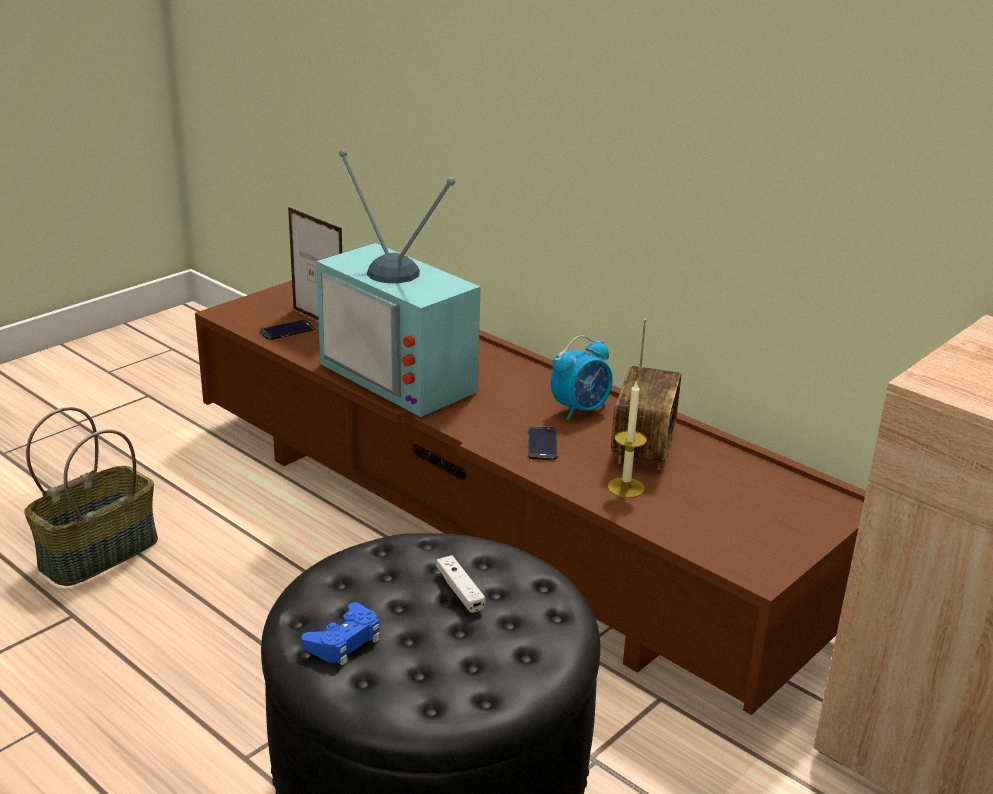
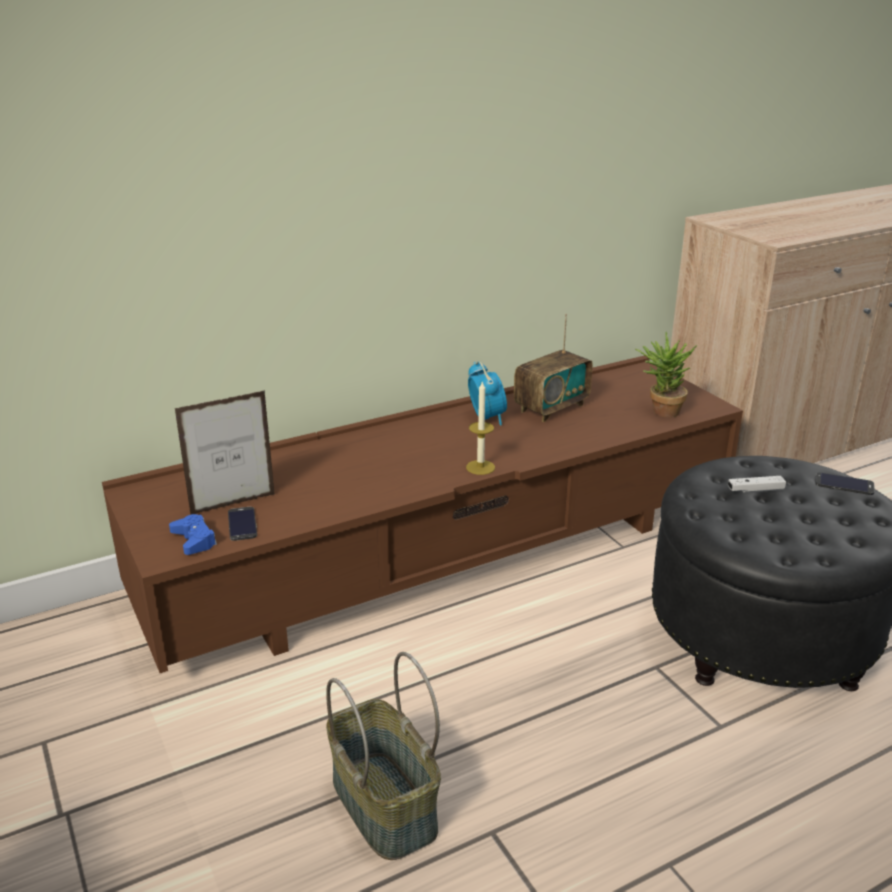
camera: 70 degrees left, 0 degrees up
blue game controller [301,602,380,665] -> blue game controller moved to [169,514,217,555]
television [316,149,481,417] -> none
phone [528,426,557,460] -> phone moved to [815,472,875,495]
candle [608,380,647,498] -> candle moved to [466,380,495,475]
radio [611,319,681,470] -> radio turned 105 degrees clockwise [514,314,593,422]
none -> potted plant [635,332,697,418]

